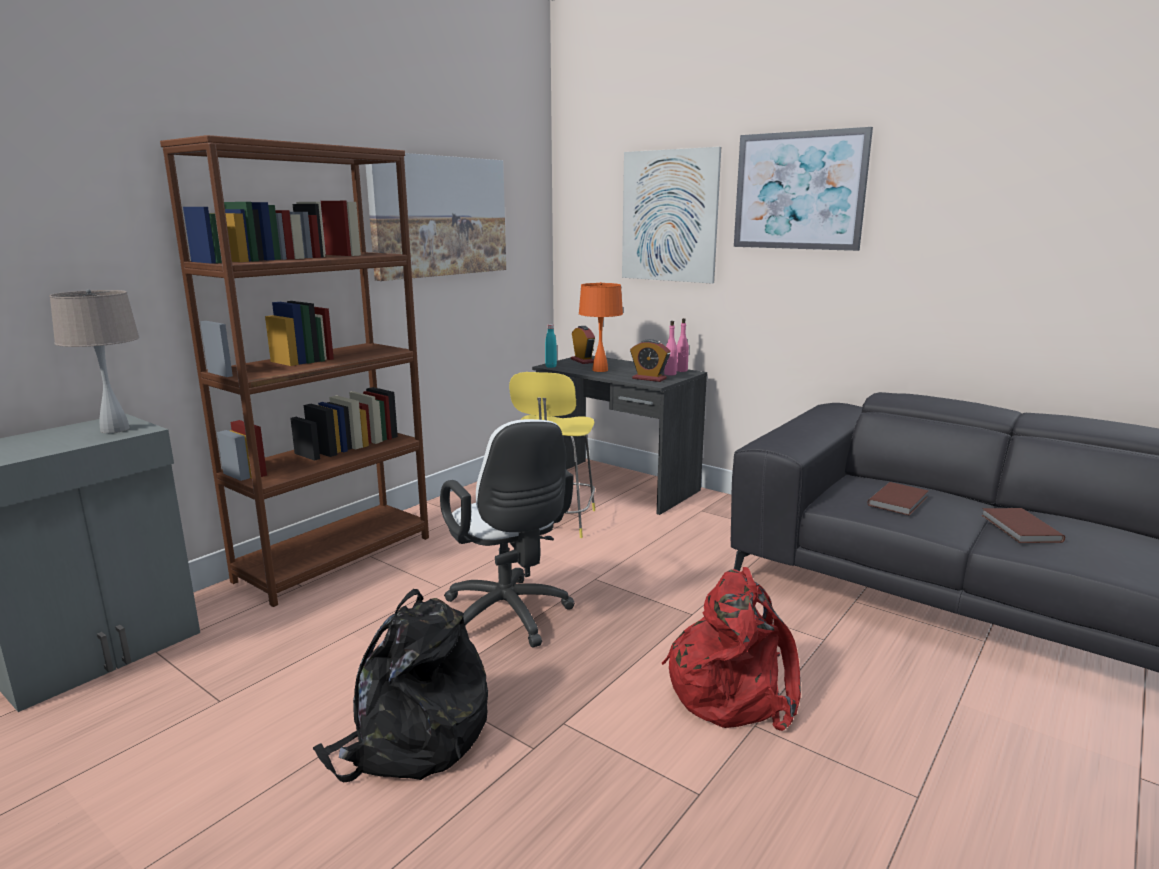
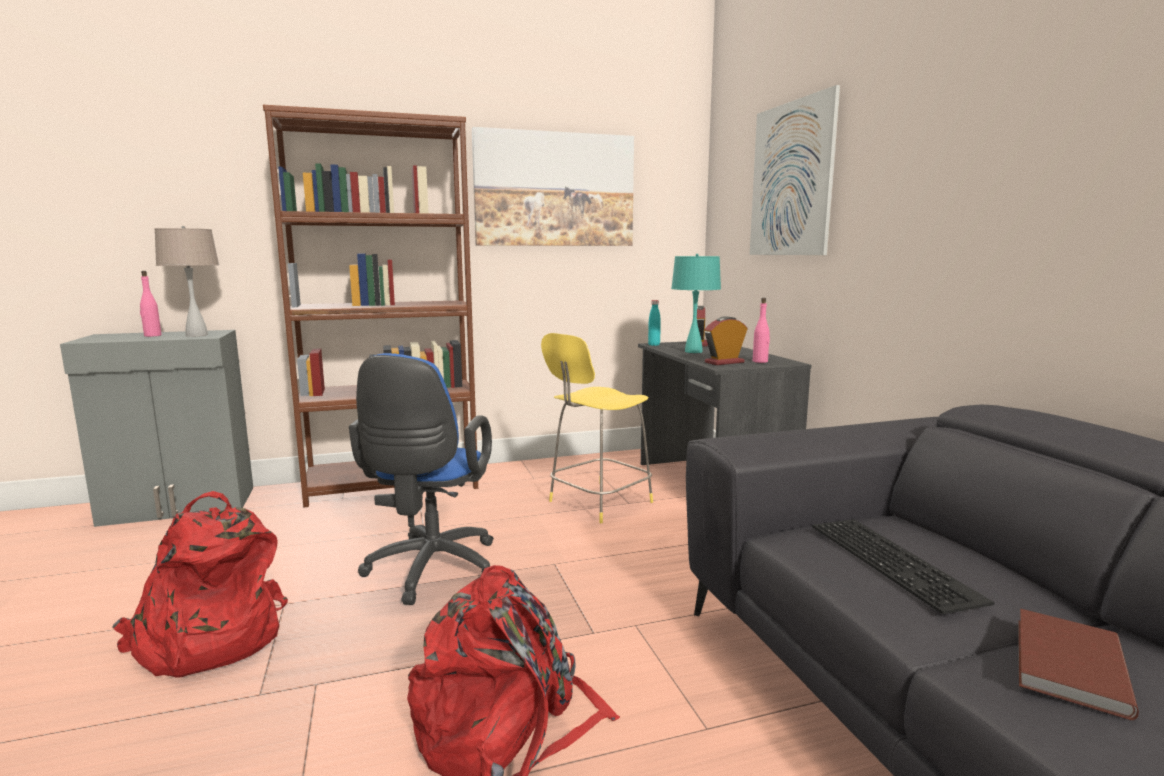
camera: 35 degrees right, 5 degrees down
black backpack [313,589,488,782] -> red backpack [112,491,288,678]
white office chair [440,419,575,648] -> blue office chair [349,353,494,605]
orange table lamp [579,282,623,372] -> turquoise table lamp [671,254,721,353]
alarm clock [630,339,670,382] -> alarm clock turned 90 degrees clockwise [704,316,747,365]
pink bottle [677,318,689,372] -> pink bottle moved to [140,271,162,337]
picture [734,127,873,251] -> none
brown book [867,482,929,516] -> keyboard [812,519,995,614]

